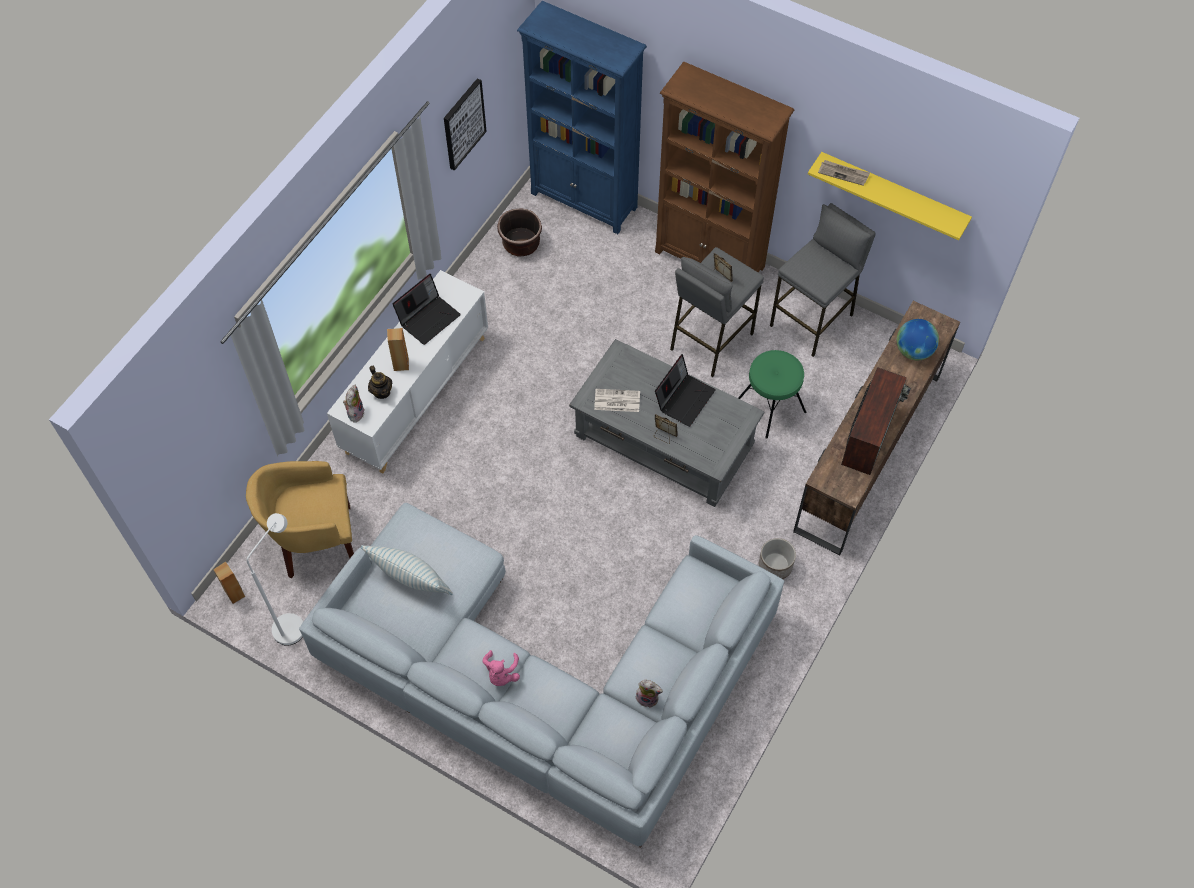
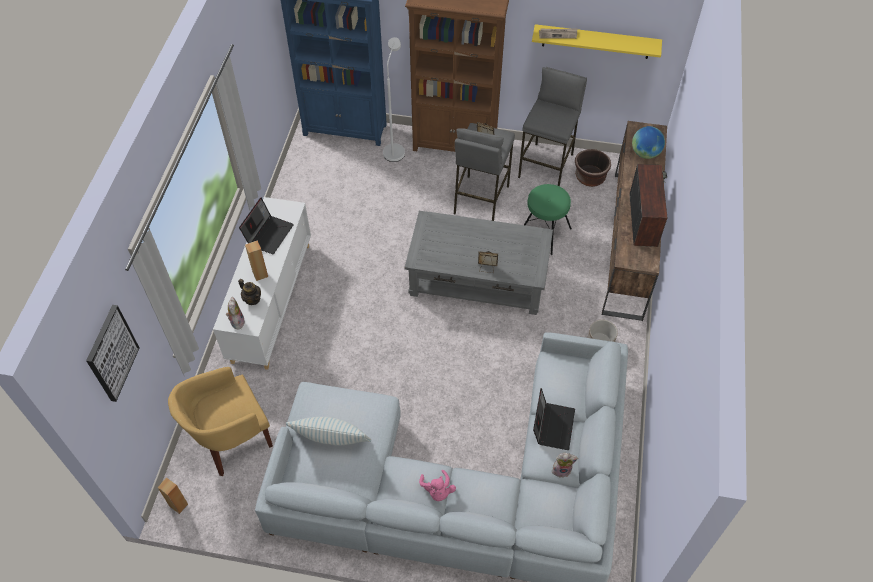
camera: 20 degrees left, 5 degrees down
white floor lamp [246,513,303,646] -> white floor lamp moved to [383,37,405,162]
picture [444,78,487,171] -> picture moved to [86,305,140,402]
brown planter [497,208,542,256] -> brown planter moved to [575,149,611,187]
newspaper [594,389,640,412] -> none
laptop [655,354,715,427] -> laptop moved to [533,388,575,450]

